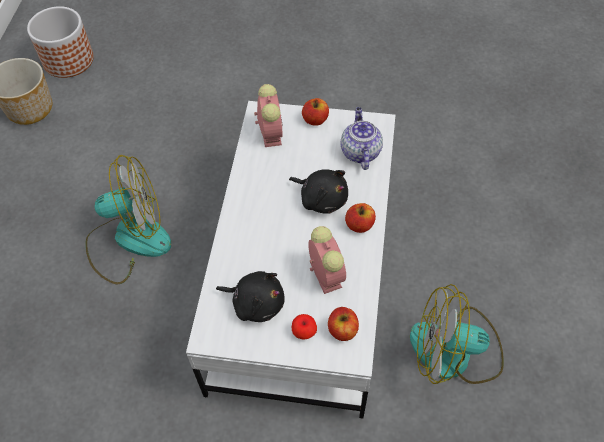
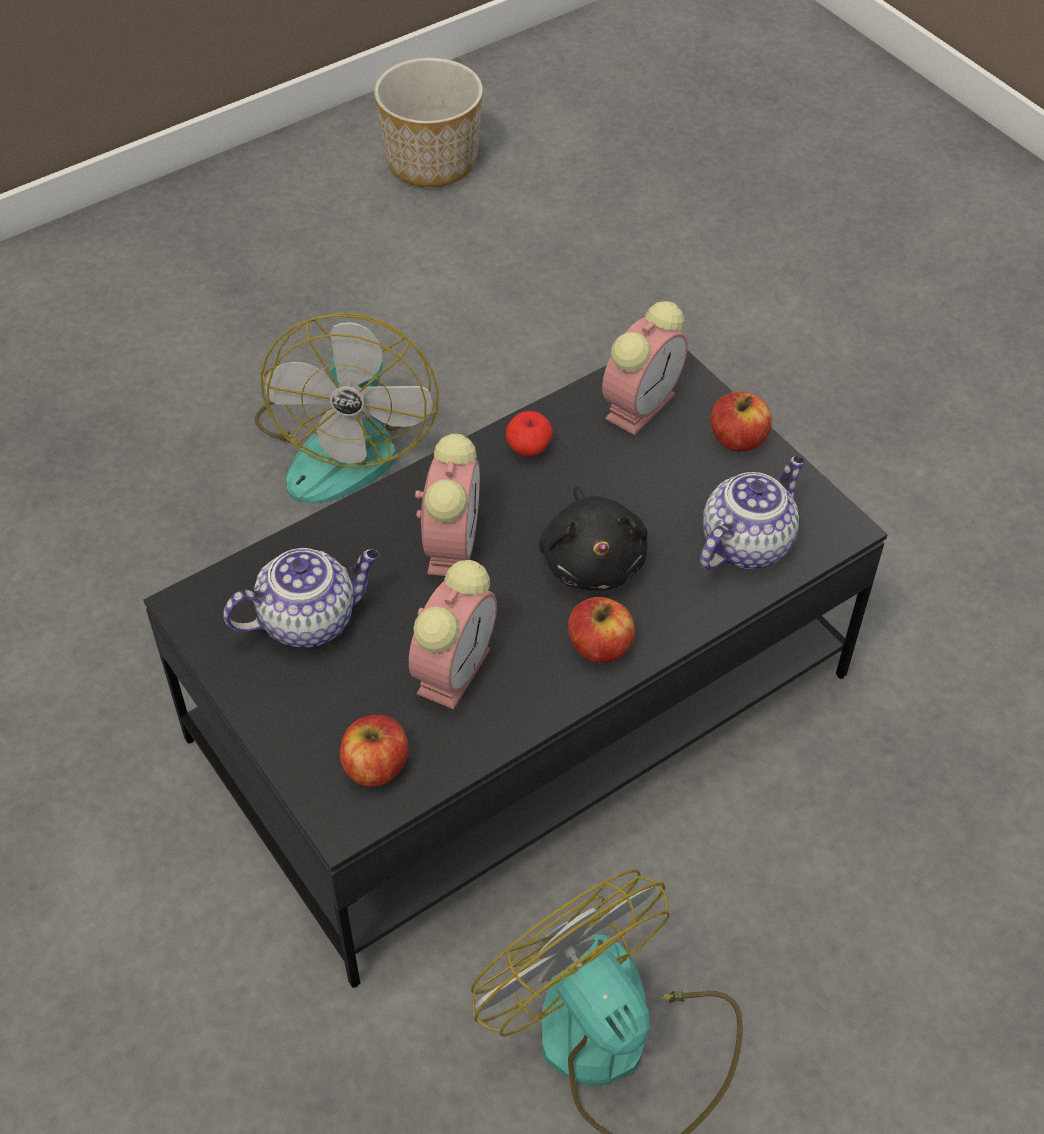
camera: 45 degrees right, 5 degrees down
planter [27,6,94,78] -> none
fan [85,155,171,285] -> fan turned 60 degrees clockwise [255,313,439,504]
white coffee table [186,101,395,419] -> black coffee table [144,350,888,988]
black plush toy [216,271,284,322] -> teapot [223,548,379,648]
apple [292,314,317,339] -> apple moved to [506,411,553,457]
none -> alarm clock [415,434,480,576]

